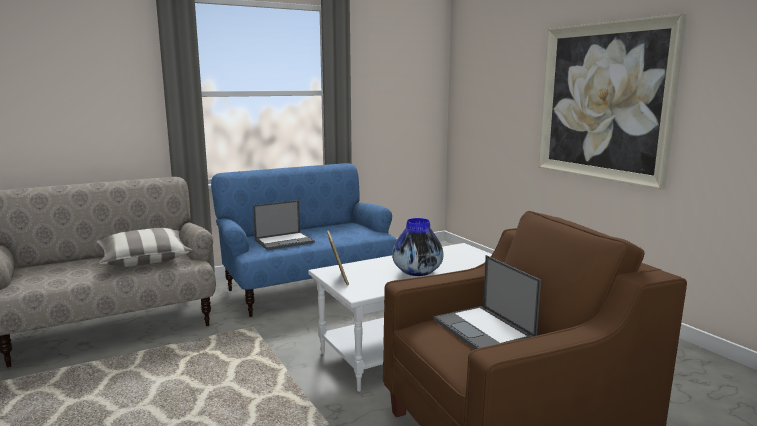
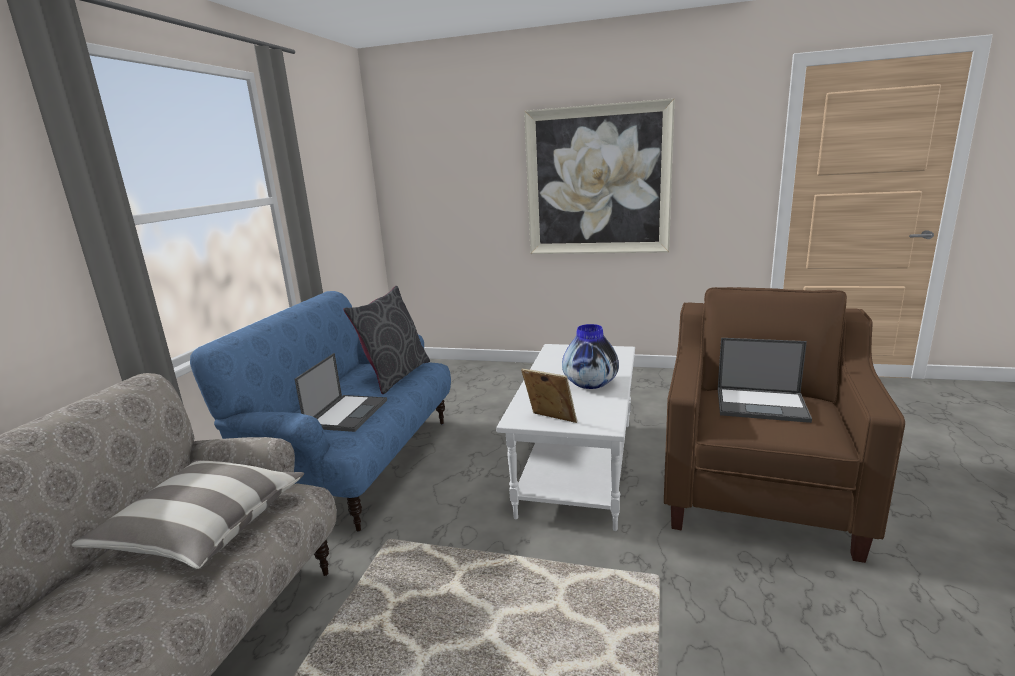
camera: 45 degrees left, 5 degrees up
none -> grey pillow [343,286,430,394]

